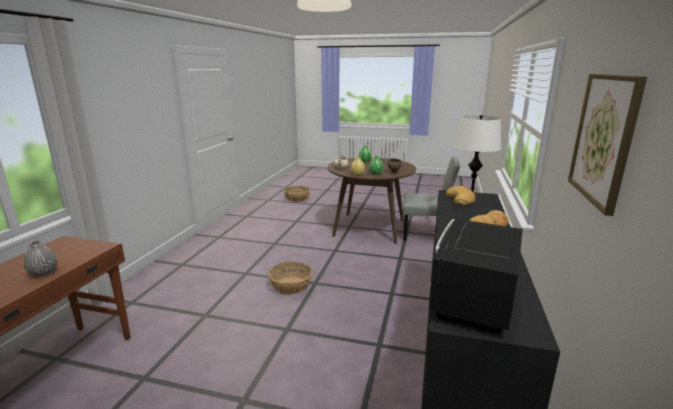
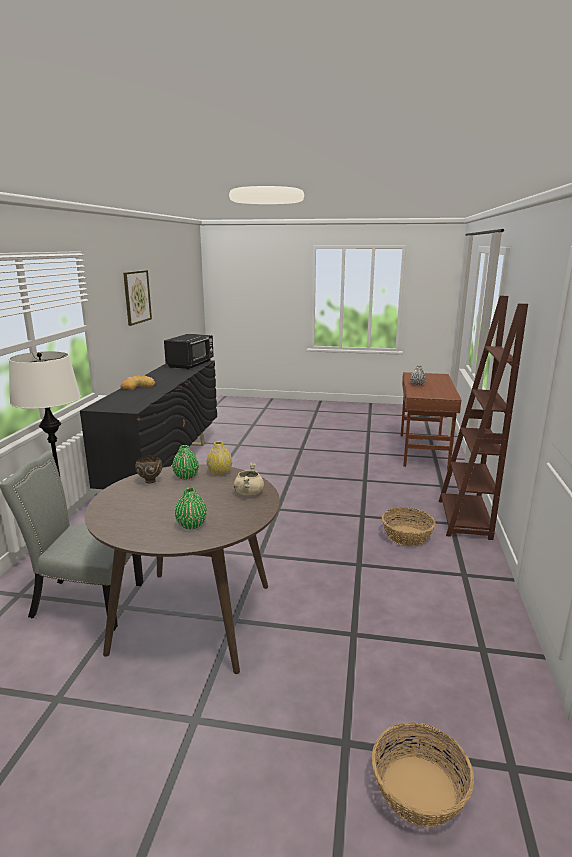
camera: 175 degrees right, 0 degrees up
basket [268,262,312,295] -> basket moved to [382,507,435,546]
bread [446,186,476,206] -> none
none -> brown bookcase [438,296,528,540]

